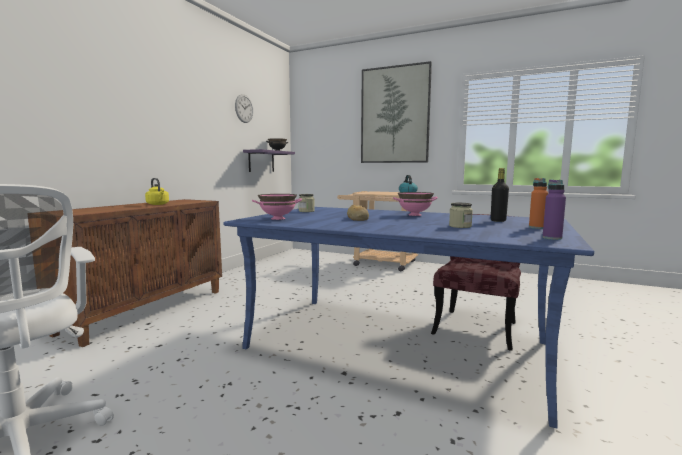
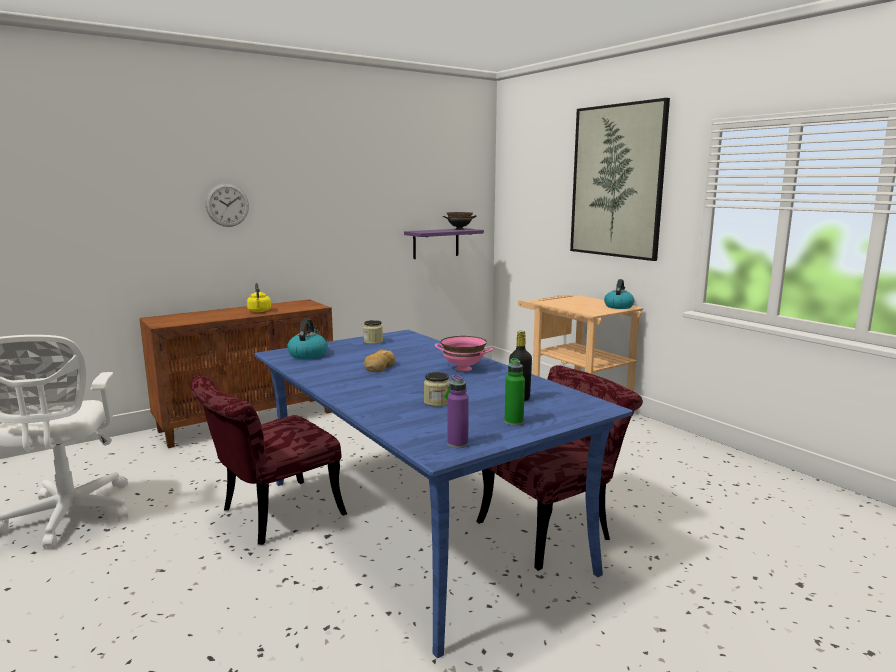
camera: 30 degrees right, 5 degrees up
wall clock [235,94,253,123] -> wall clock moved to [205,183,249,227]
pink bowl [252,194,302,220] -> kettle [287,319,327,359]
orange bottle [529,178,548,229] -> green bottle [504,358,525,426]
none -> red chair [190,375,347,545]

